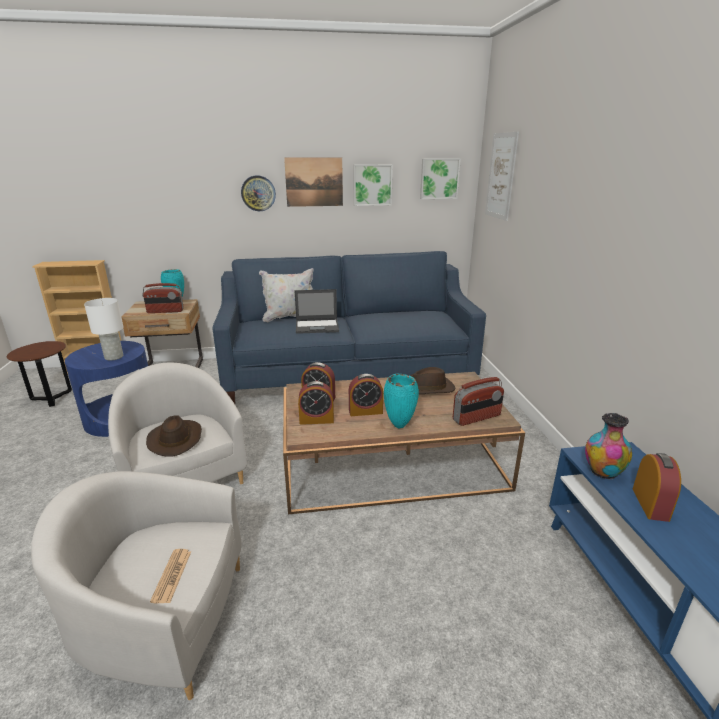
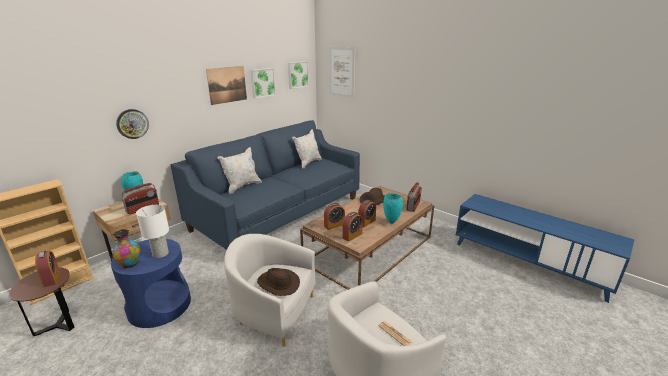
camera: 40 degrees left, 0 degrees up
wall clock [241,175,276,211] -> wall clock moved to [116,109,149,139]
laptop [294,289,339,334] -> none
vase [585,413,632,480] -> vase moved to [112,229,141,268]
alarm clock [633,453,681,522] -> alarm clock moved to [35,251,60,287]
none -> white pillow [292,129,322,168]

